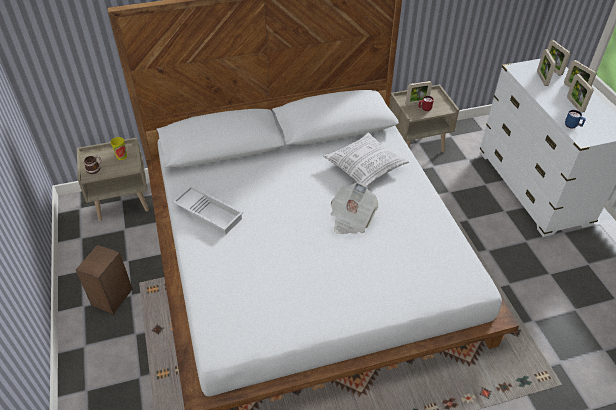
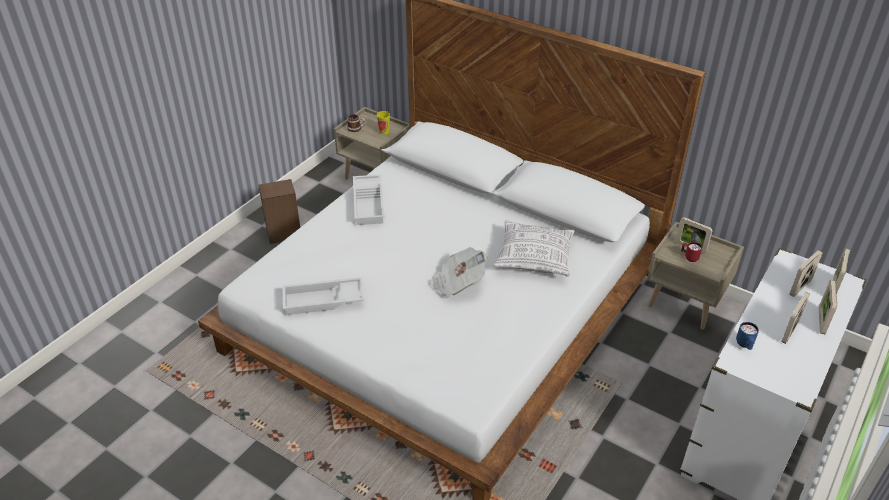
camera: 50 degrees right, 5 degrees down
none -> white tray [282,277,365,315]

